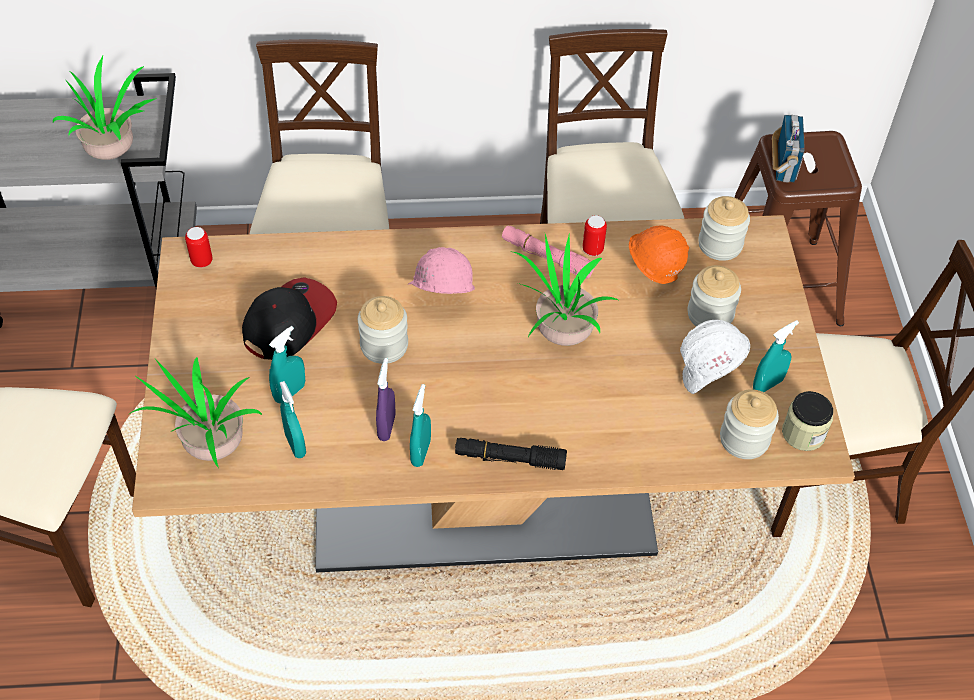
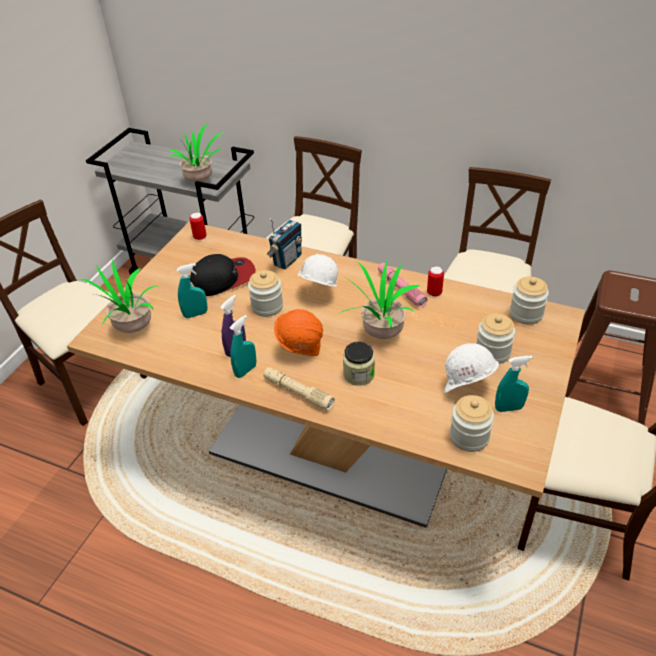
camera: 30 degrees right, 10 degrees down
turquoise spray bottle [280,381,306,458] -> none
pink hard hat [408,247,475,294] -> white hard hat [298,254,338,287]
black flashlight [455,438,567,470] -> beige flashlight [263,367,335,411]
orange hard hat [629,226,689,284] -> orange hard hat moved to [274,309,323,356]
radio [772,115,805,183] -> radio moved to [267,218,302,269]
jar [782,391,833,451] -> jar moved to [343,342,375,386]

